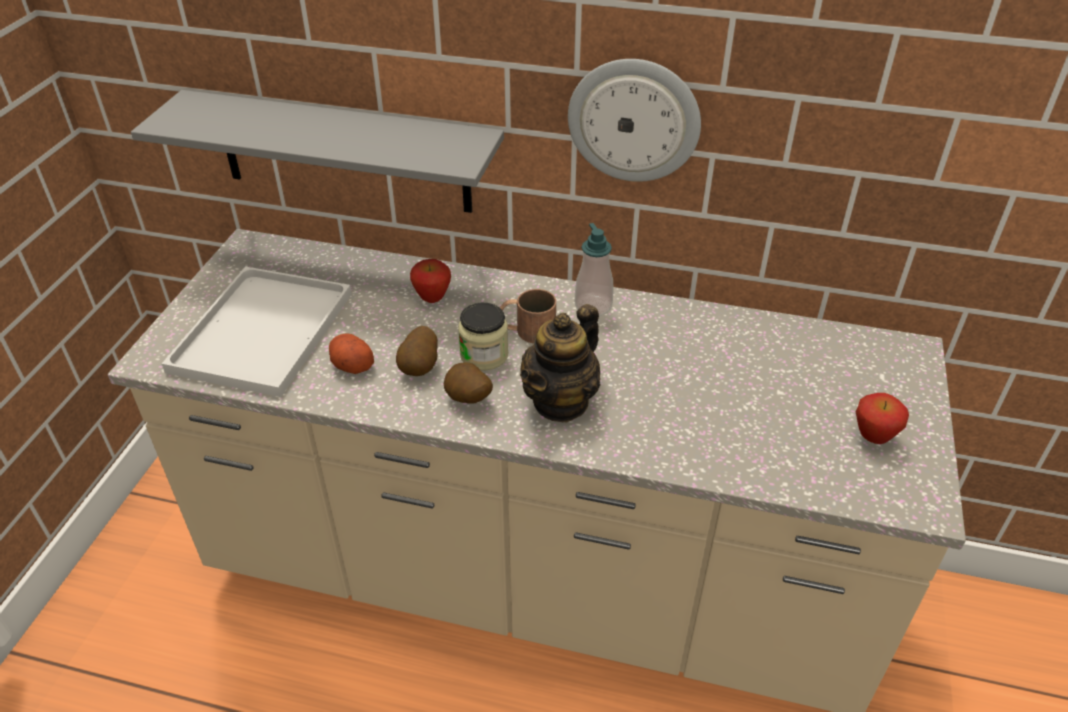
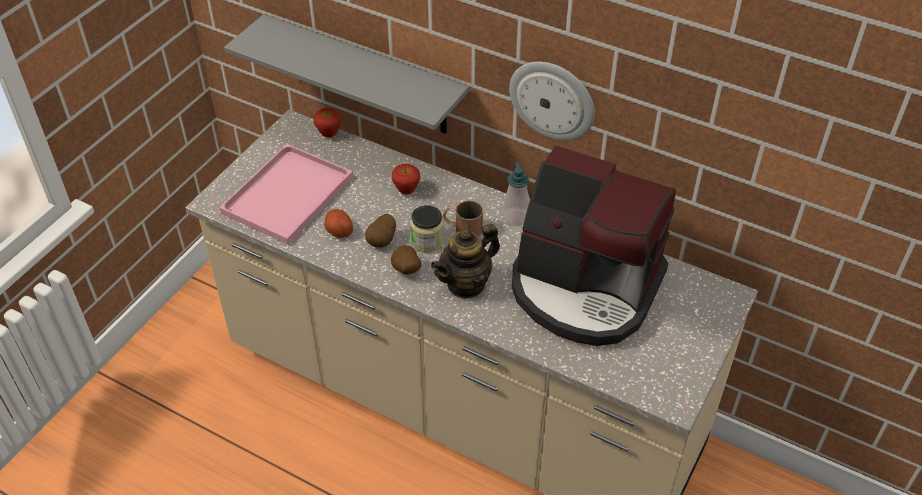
camera: 15 degrees right, 5 degrees up
white tray [162,266,352,397] -> pink tray [219,144,353,245]
apple [856,393,909,444] -> apple moved to [313,108,341,137]
none -> coffee machine [512,145,676,346]

